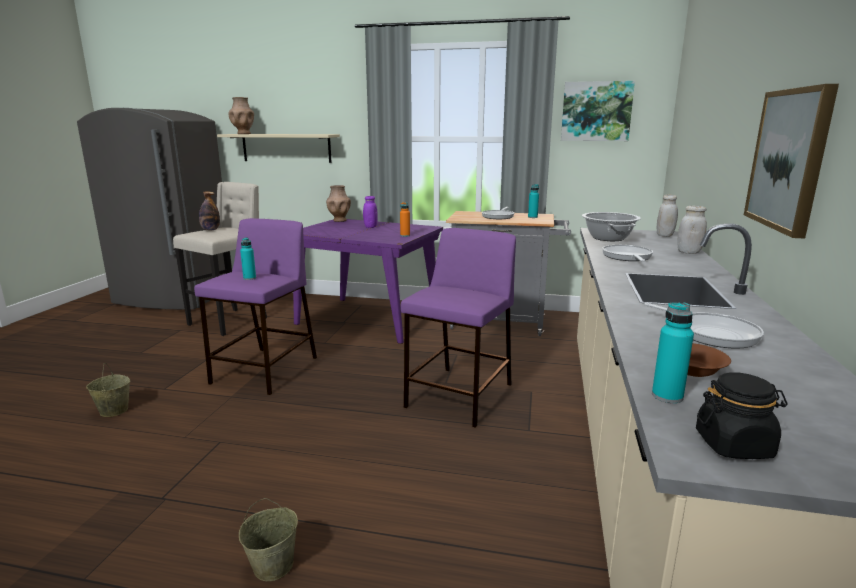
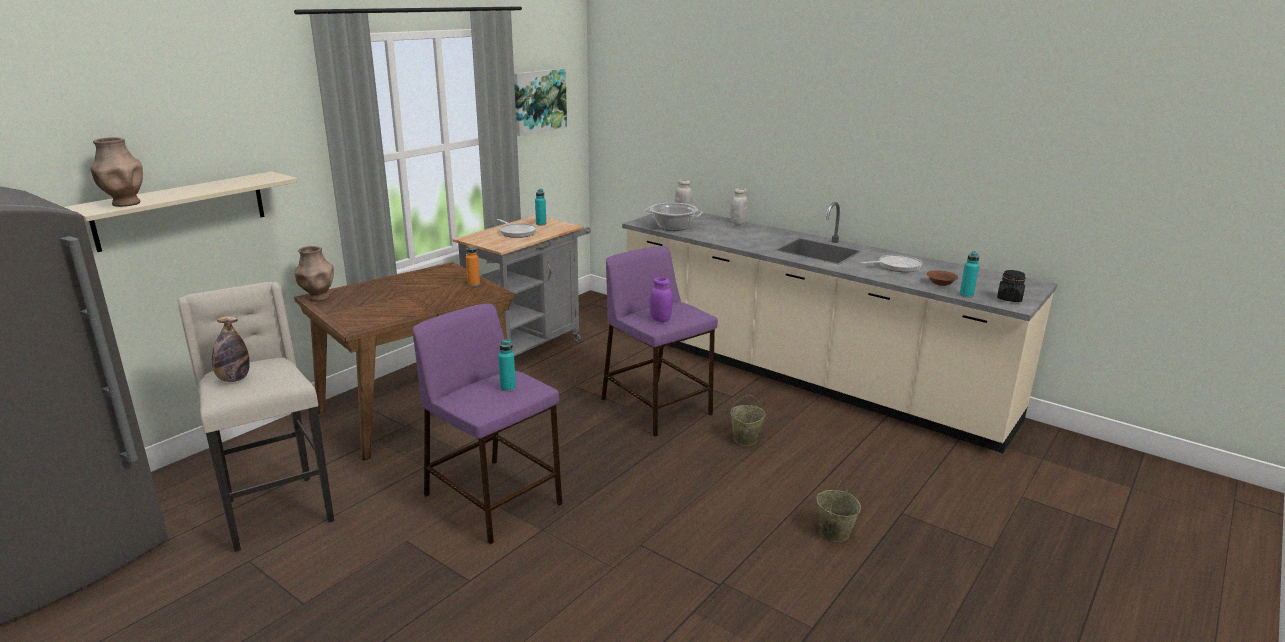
camera: 65 degrees left, 5 degrees up
beige bucket [86,363,130,417] -> beige bucket moved to [730,395,765,446]
purple dining table [293,219,443,344] -> brown dining table [294,262,515,460]
purple jar [363,196,378,228] -> purple jar moved to [650,277,673,322]
frying pan [602,245,653,262] -> none
picture [744,84,839,238] -> none

